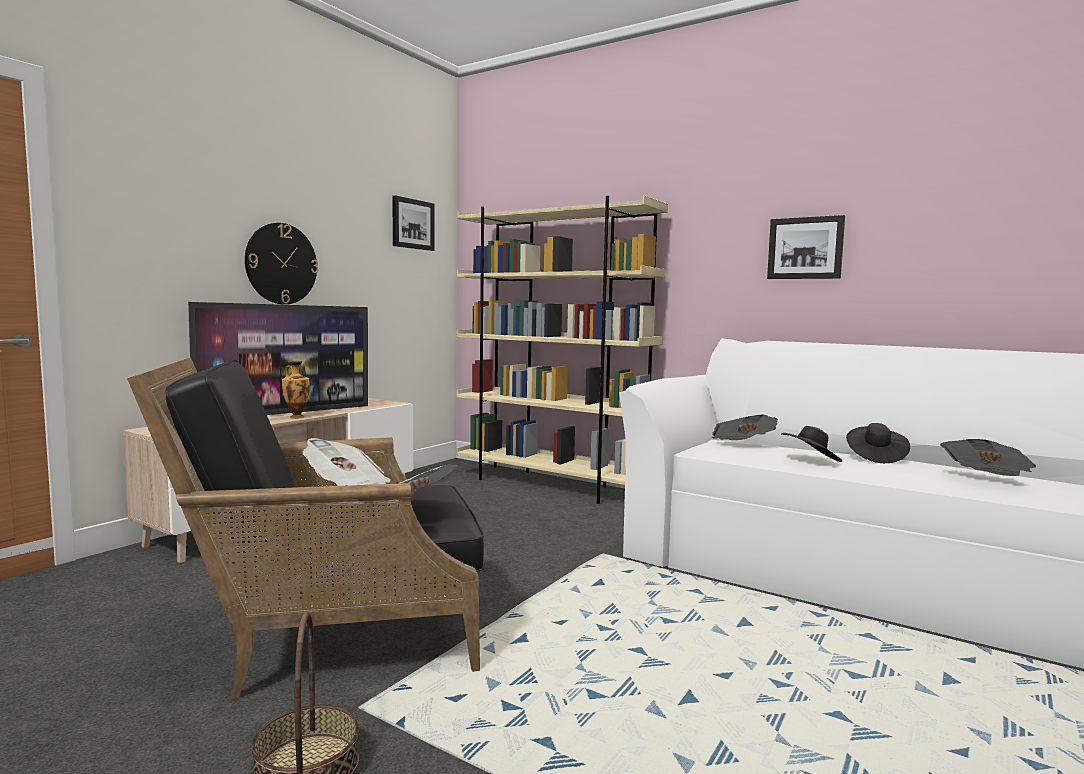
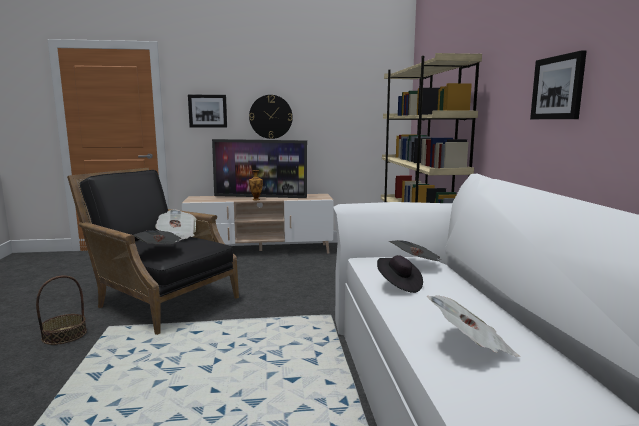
camera: 50 degrees right, 5 degrees up
picture [392,195,435,251] -> picture moved to [188,95,227,128]
black hat [846,423,910,463] -> none

